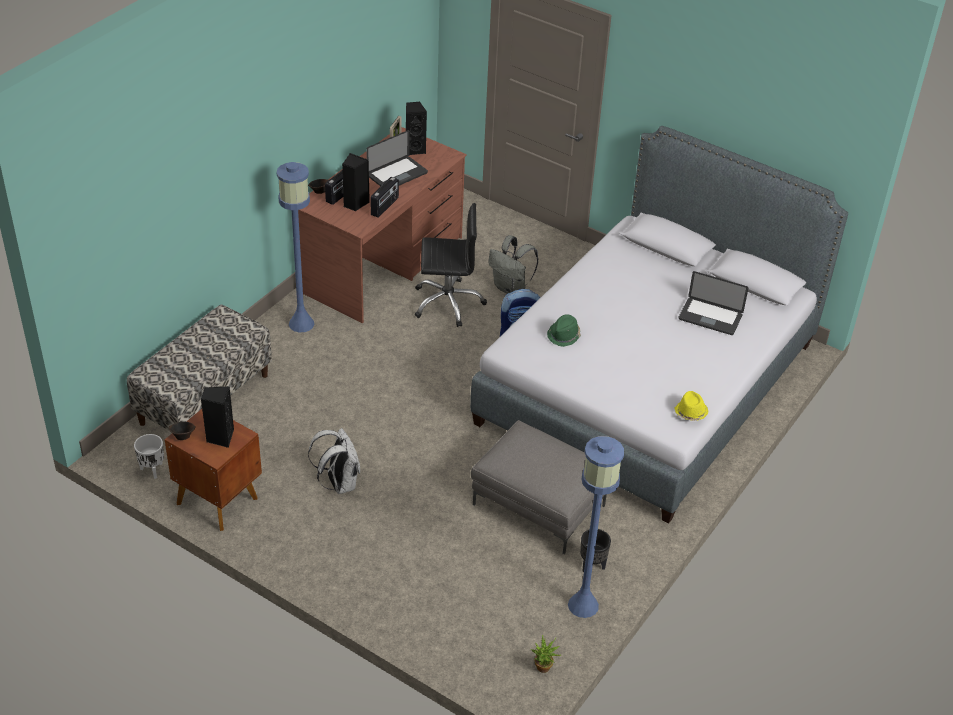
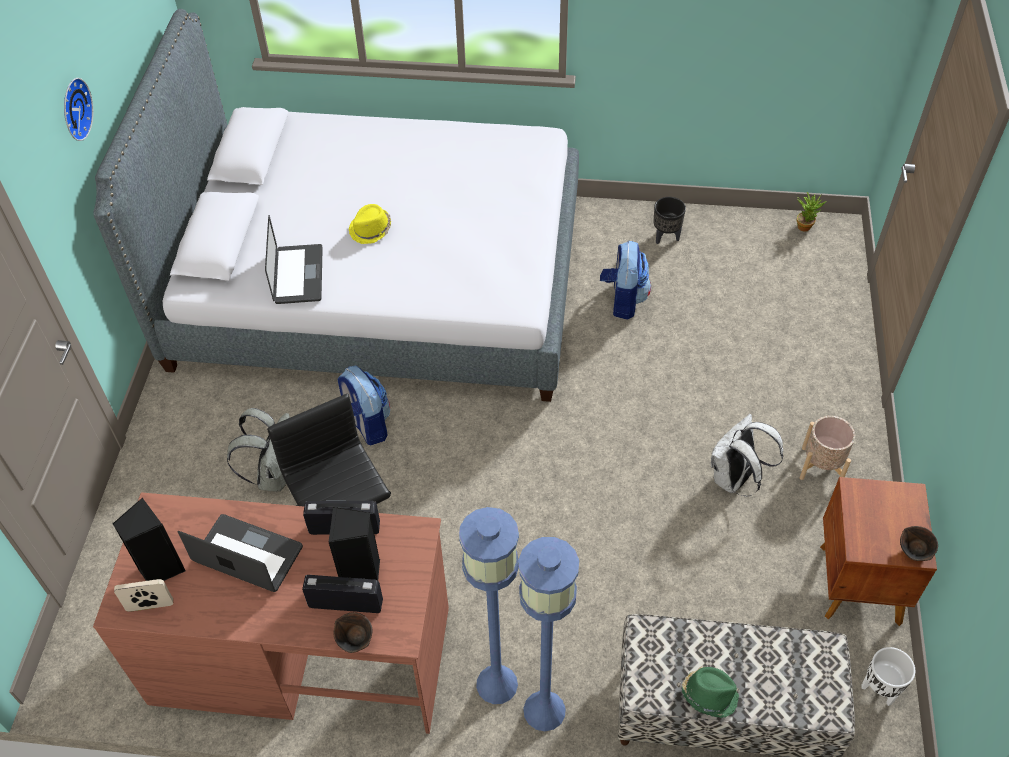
camera: 115 degrees left, 10 degrees up
black speaker [201,386,234,448] -> none
grey ottoman [471,420,607,554] -> backpack [600,240,651,320]
green hat [547,314,581,347] -> green hat moved to [682,666,739,718]
blue floor lamp [568,436,624,618] -> blue floor lamp moved to [518,537,579,731]
yellow hat [674,391,708,421] -> yellow hat moved to [349,204,391,244]
laptop [678,271,749,335] -> laptop moved to [265,215,323,304]
none -> wall clock [64,78,93,141]
none -> beige planter [800,416,855,480]

